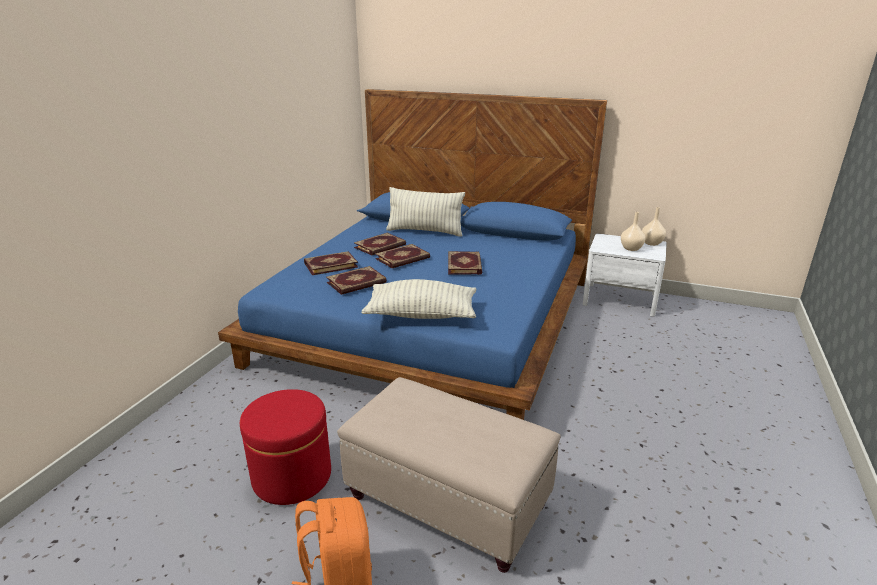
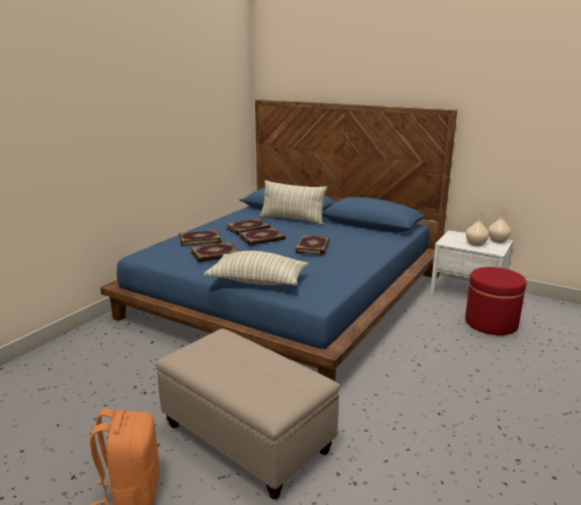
camera: 10 degrees right, 5 degrees down
red ottoman [240,389,331,505] -> red ottoman moved to [465,267,526,335]

